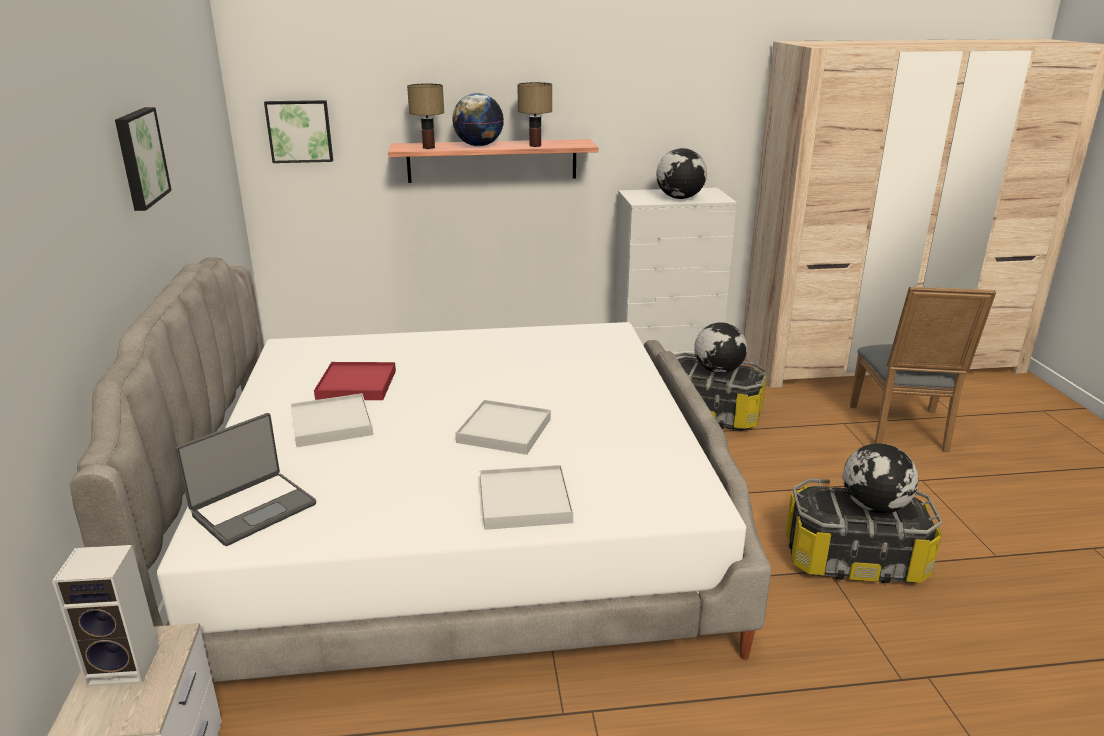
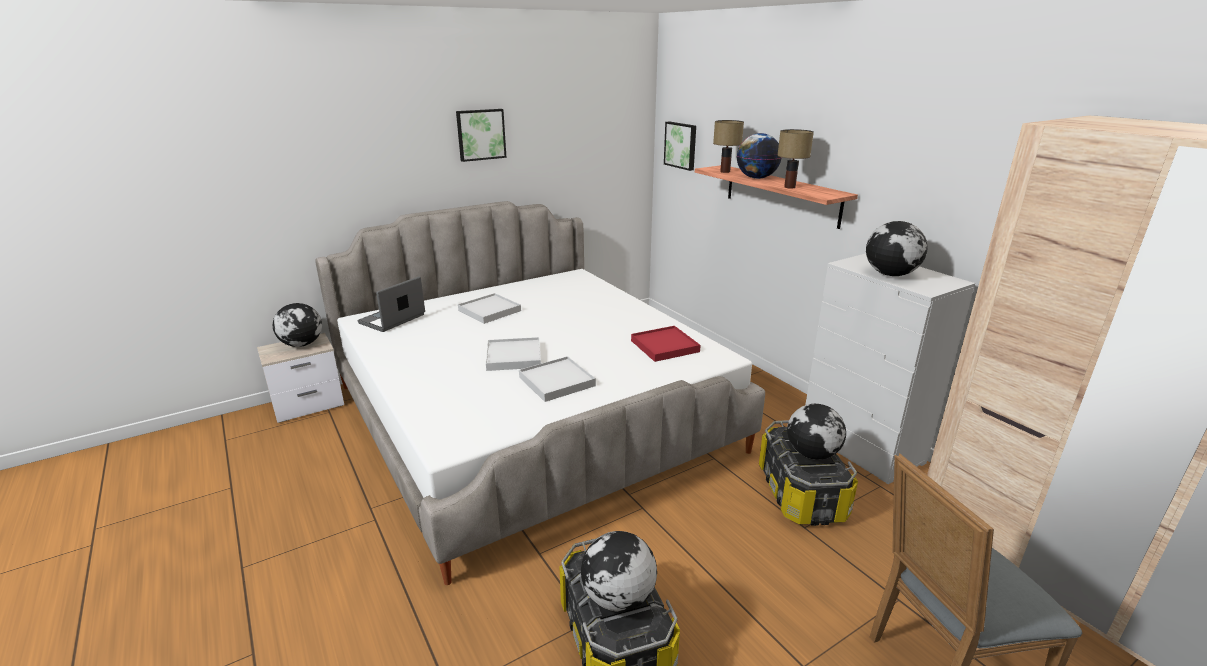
camera: 65 degrees right, 0 degrees up
speaker [52,545,159,687] -> globe [273,303,322,347]
laptop [176,413,316,546] -> laptop turned 105 degrees clockwise [358,276,425,332]
red tray [314,362,396,400] -> red tray moved to [631,326,701,362]
white tray [480,465,573,530] -> white tray moved to [519,356,596,402]

